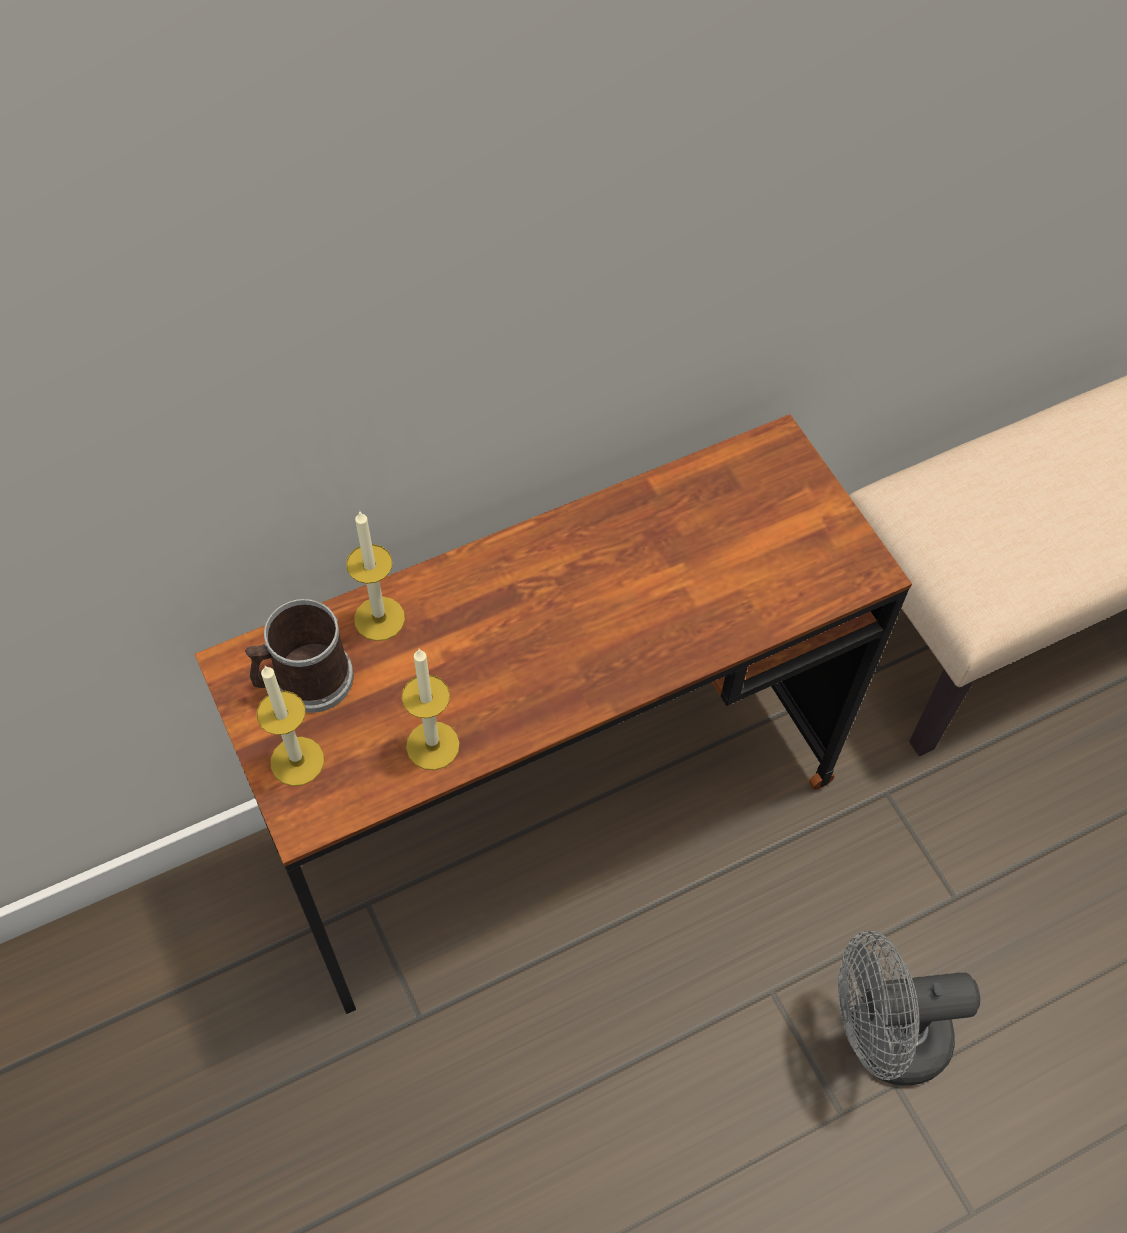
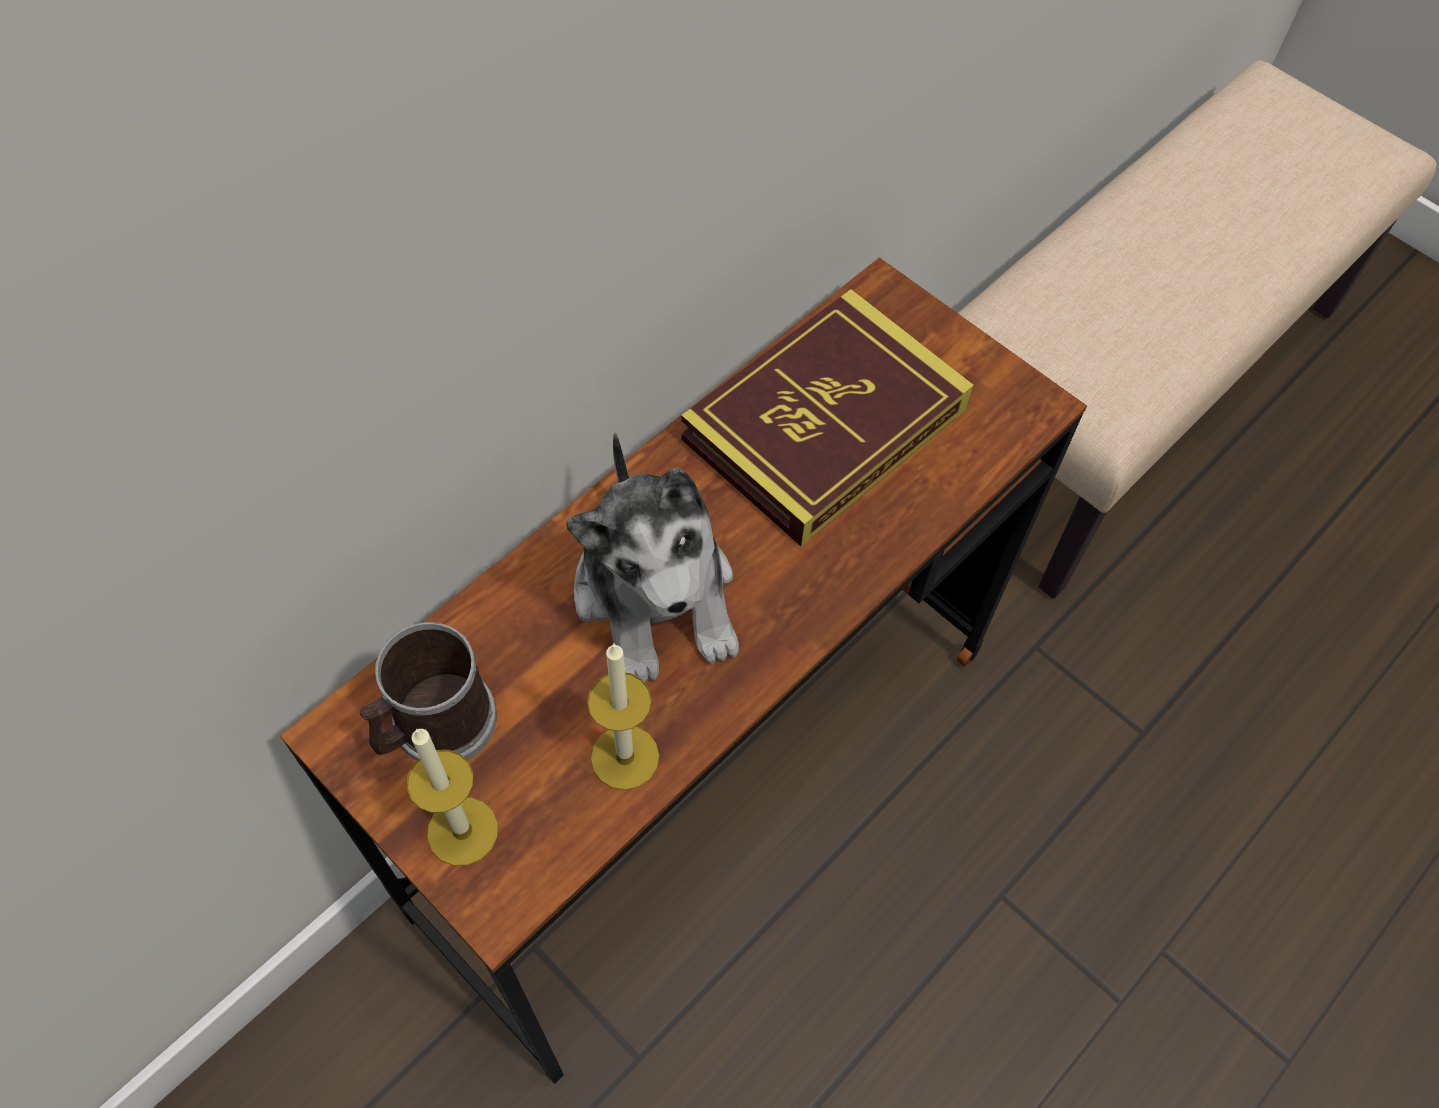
camera: 20 degrees left, 0 degrees up
candle [346,511,405,641] -> none
grey fan [838,931,980,1086] -> none
none -> plush toy [566,433,739,683]
none -> book [681,289,974,546]

